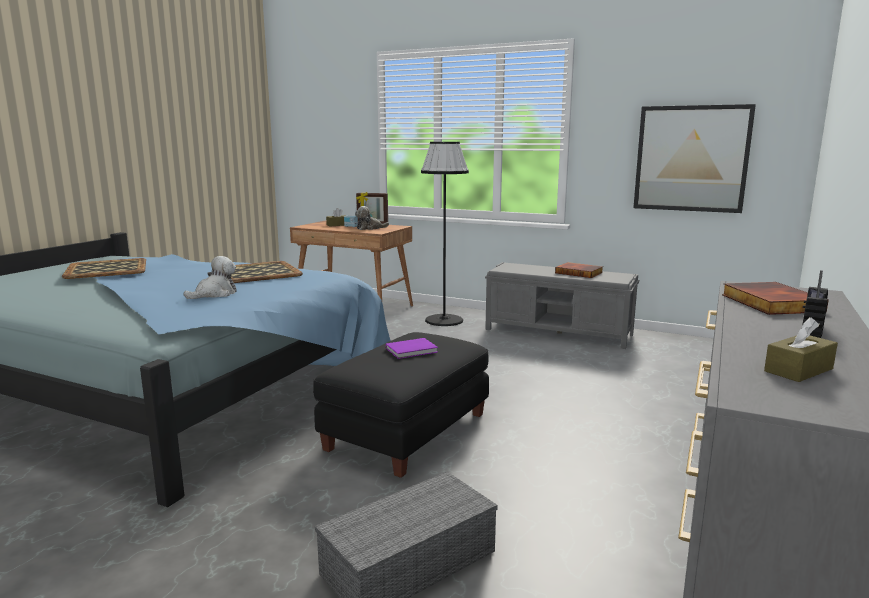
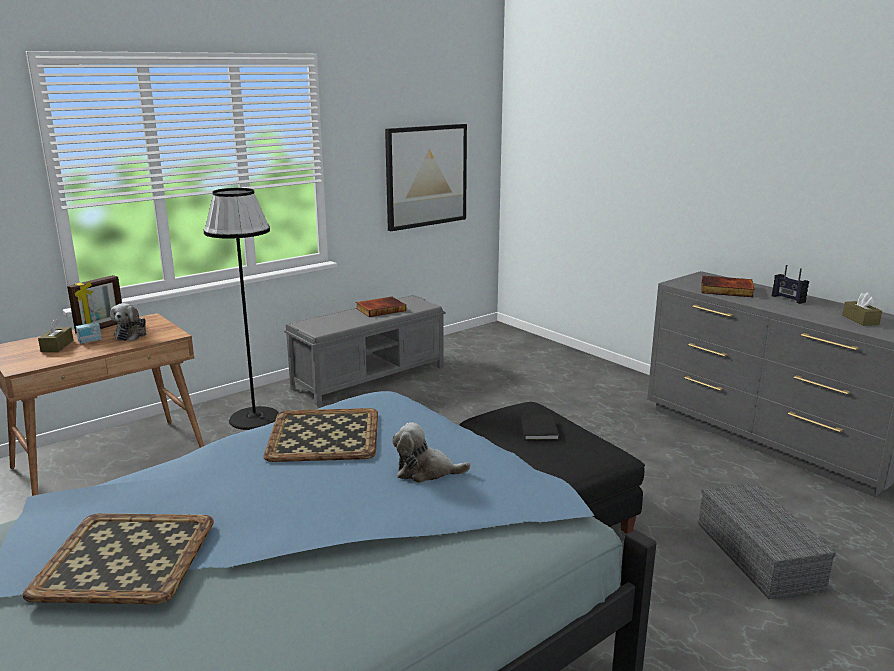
camera: 65 degrees left, 5 degrees up
plush toy [184,256,237,299] -> plush toy turned 60 degrees counterclockwise [392,422,471,483]
purple book [386,338,438,359] -> black book [520,415,559,440]

